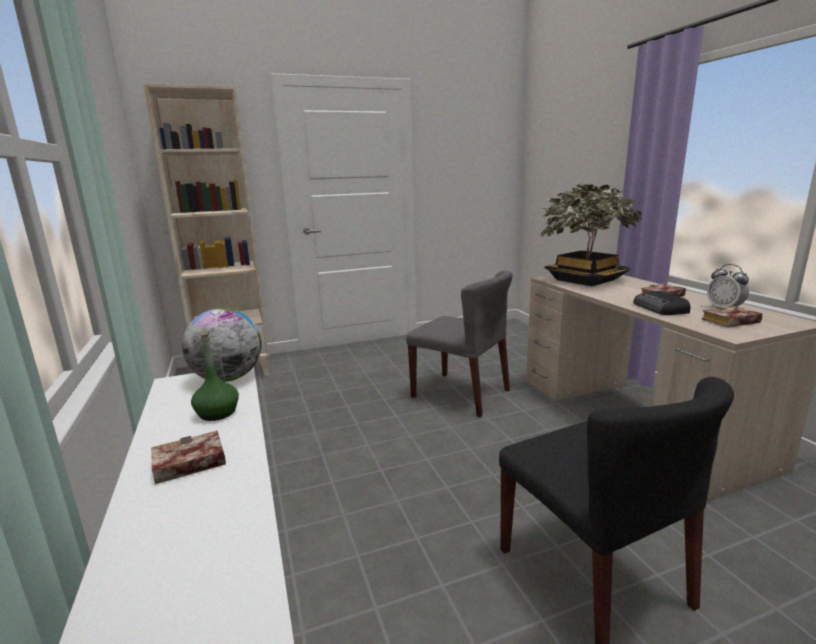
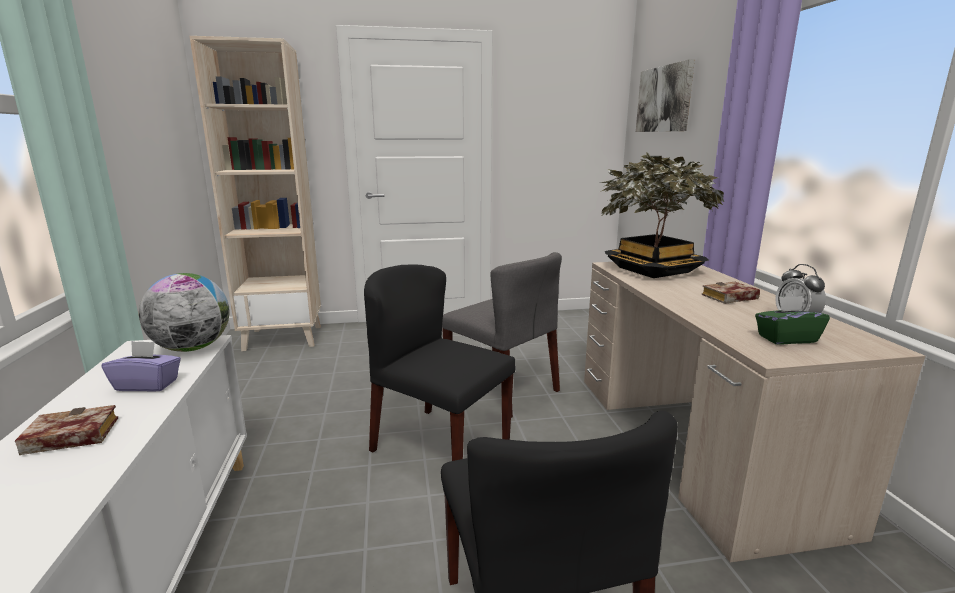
camera: 10 degrees right, 0 degrees up
green bottle [191,332,239,421] -> purple tissue box [102,341,181,392]
radio [633,291,690,315] -> none
book [702,306,762,328] -> green tissue box [755,296,830,345]
none -> black chair [364,264,515,461]
none -> picture [636,59,695,132]

